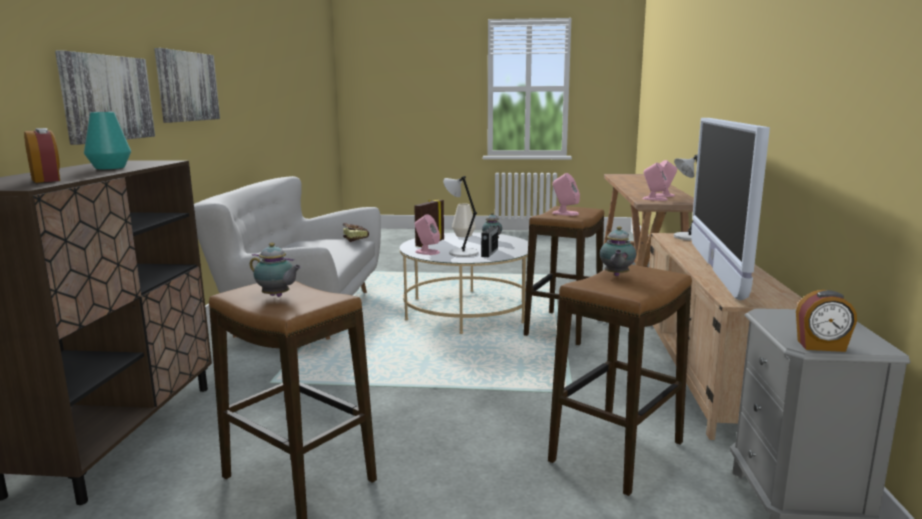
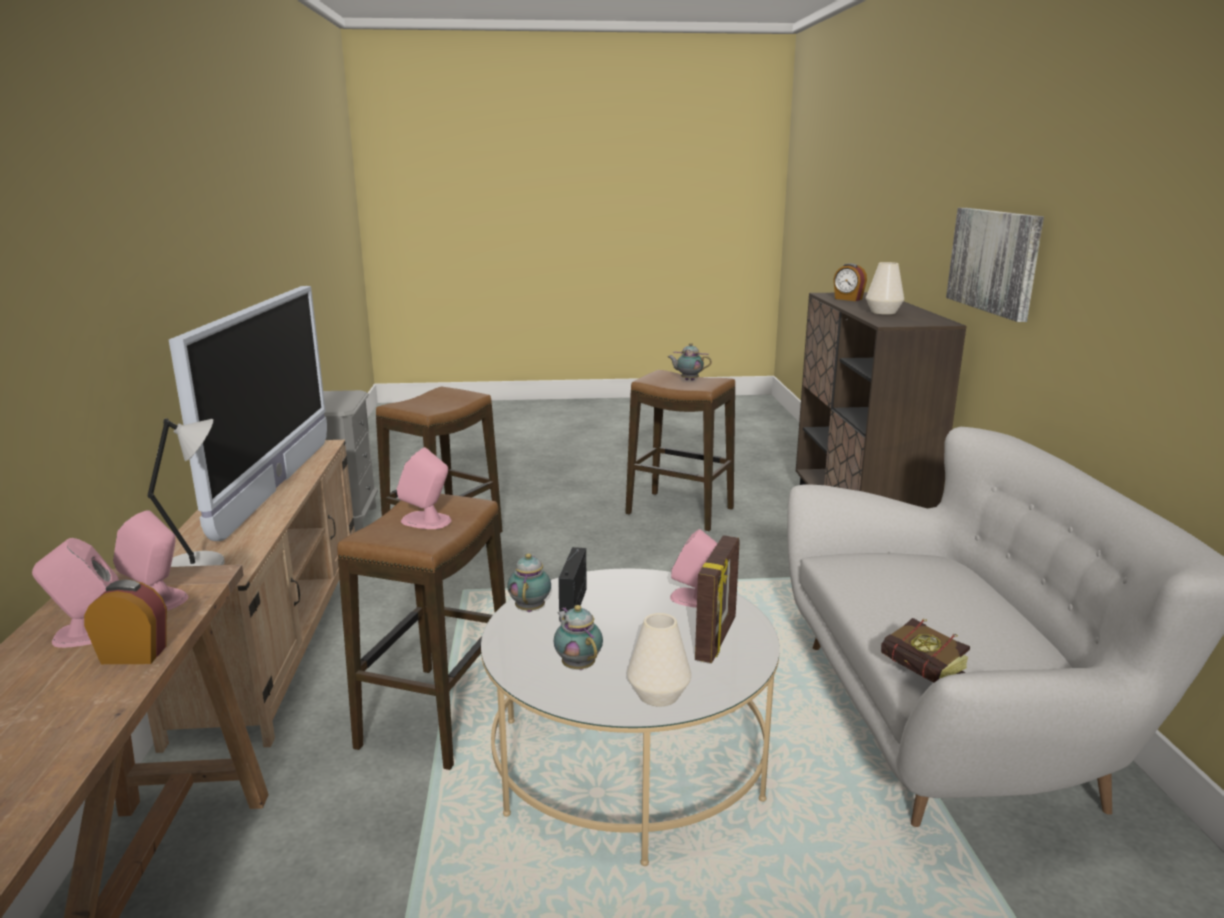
camera: 170 degrees right, 5 degrees up
turquoise vase [84,112,131,169] -> white vase [866,262,904,314]
picture [154,48,220,123] -> none
grey table lamp [443,176,478,257] -> none
teapot [600,226,636,276] -> teapot moved to [507,553,551,612]
alarm clock [796,290,857,352] -> alarm clock moved to [84,580,167,664]

